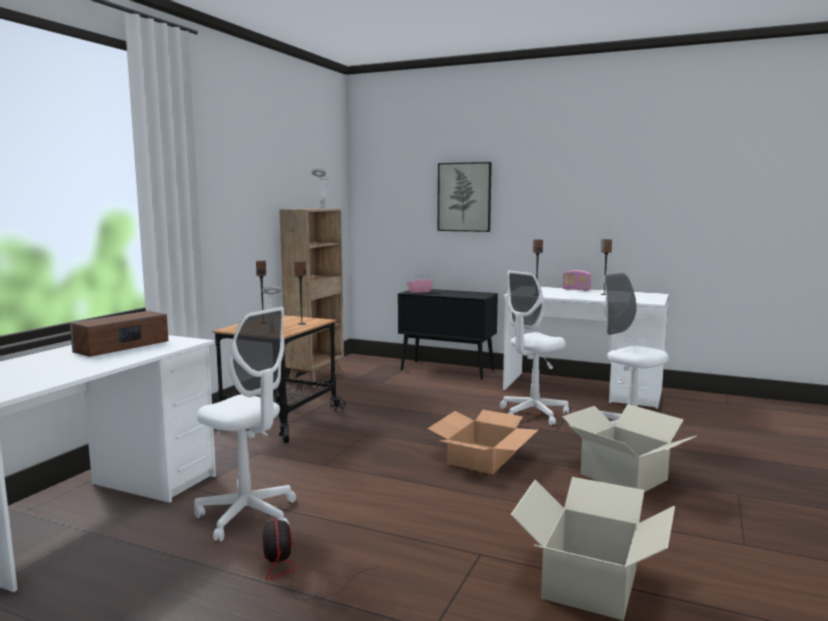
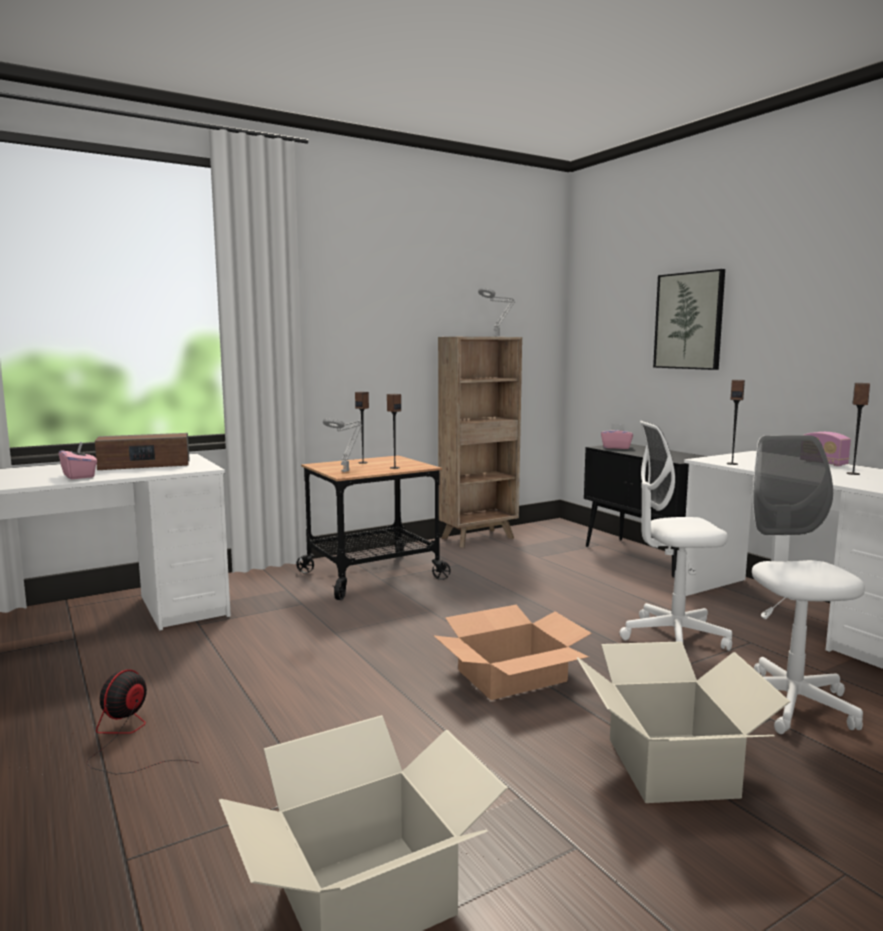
camera: 35 degrees right, 0 degrees up
white office chair [194,307,296,542] -> none
none -> pink tissue box [59,441,97,479]

